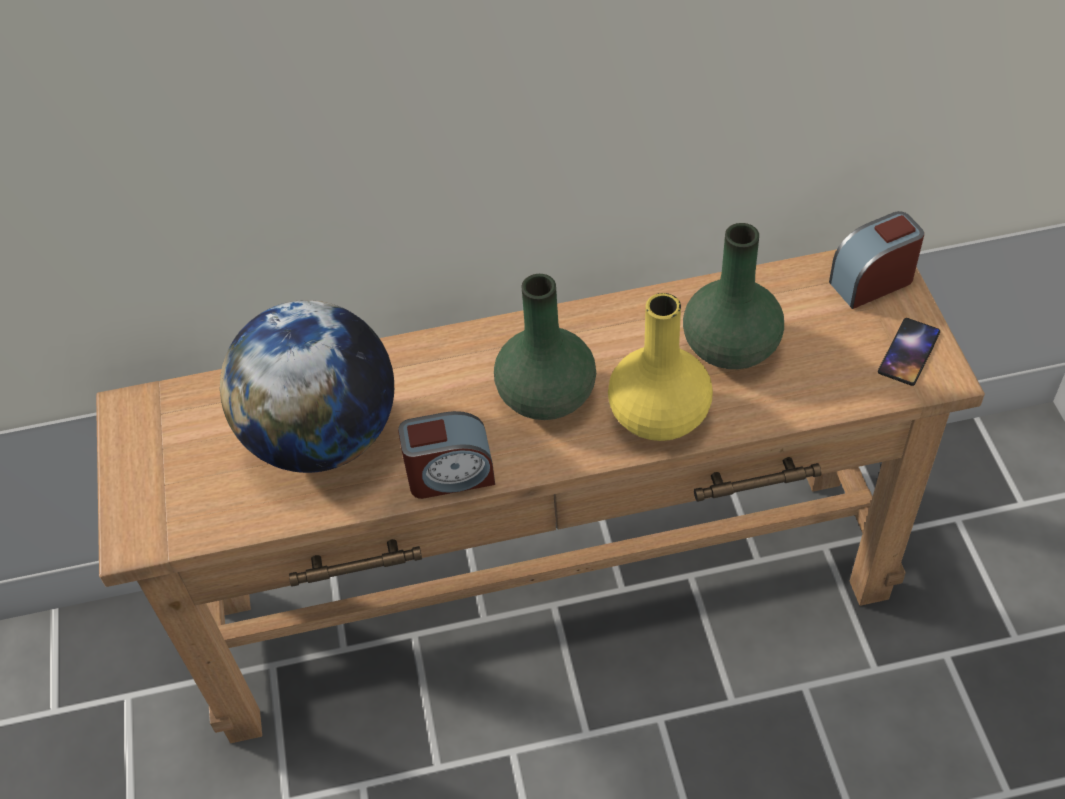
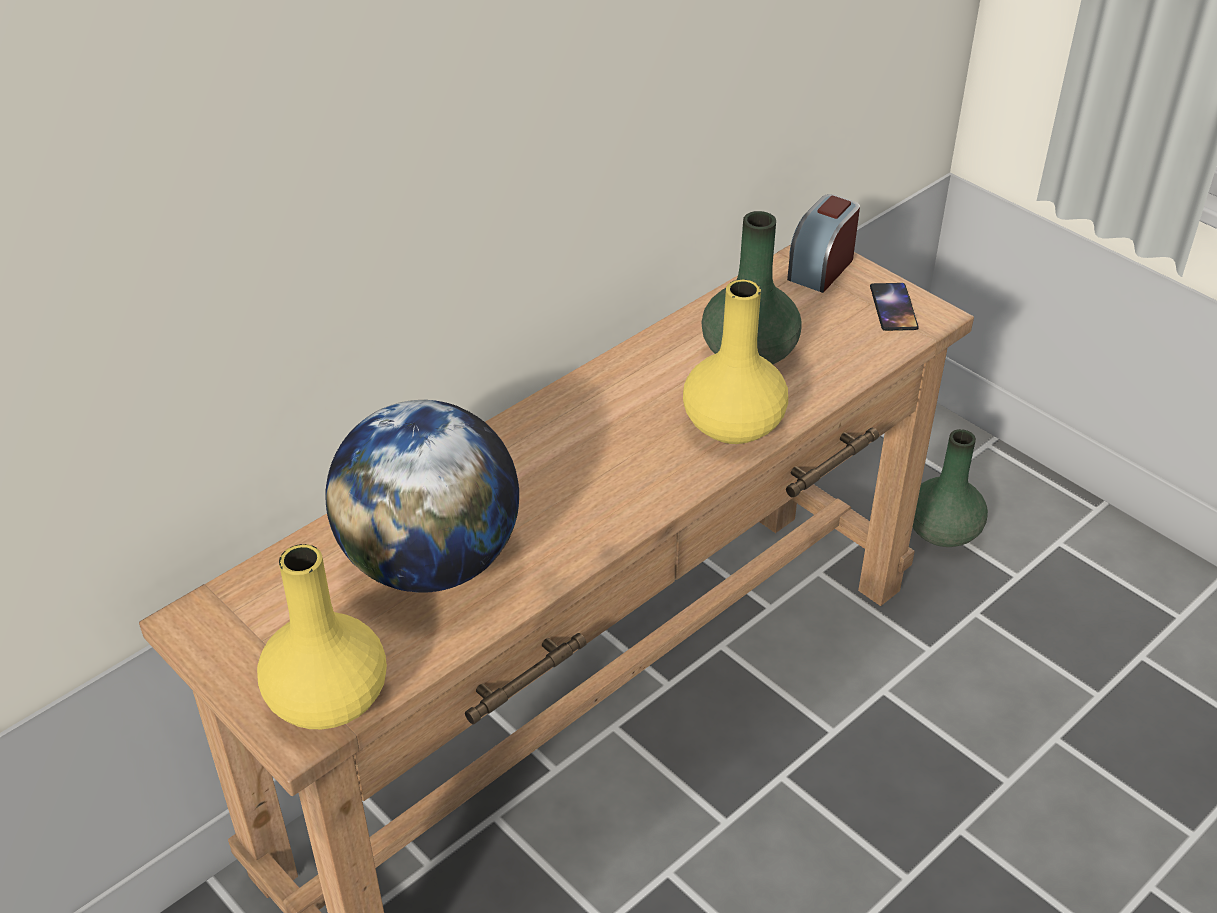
camera: 35 degrees left, 10 degrees down
alarm clock [398,411,495,499] -> none
green vase [494,274,596,420] -> green vase moved to [913,429,988,547]
none -> yellow vase [257,544,387,729]

